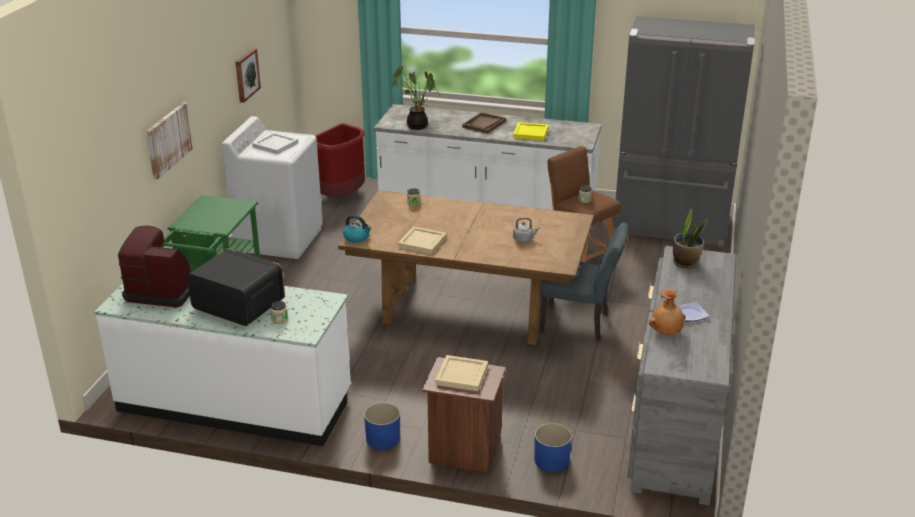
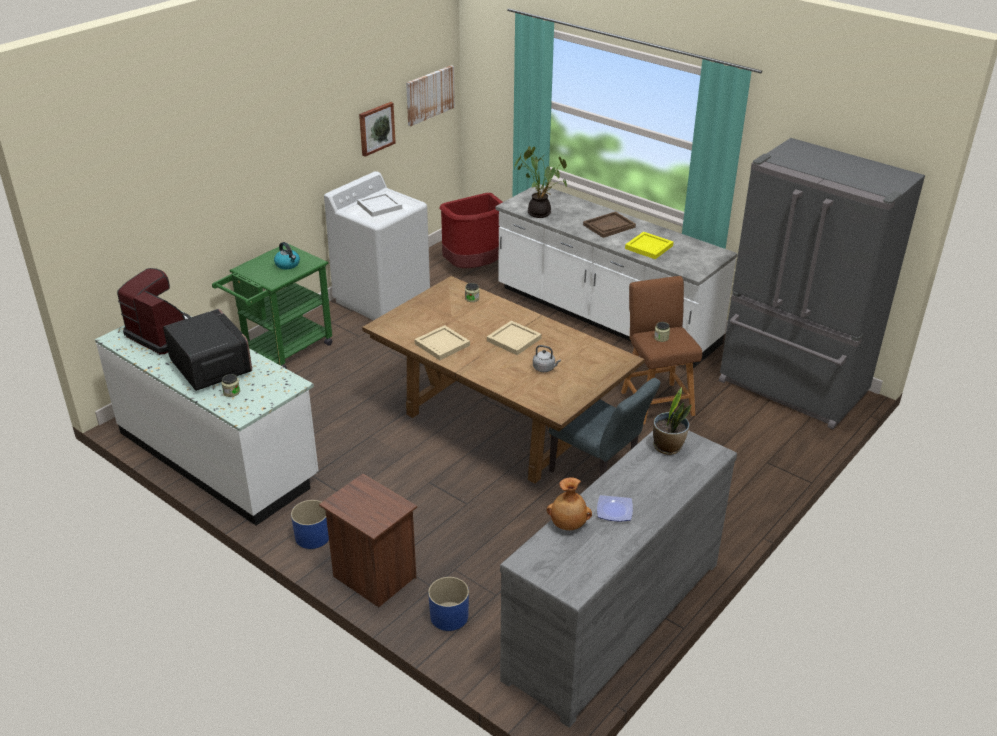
camera: 25 degrees right, 5 degrees up
picture [146,102,193,179] -> picture moved to [406,65,455,126]
kettle [343,215,371,243] -> kettle moved to [274,242,300,270]
beige tray [435,355,488,391] -> beige tray moved to [487,321,542,355]

